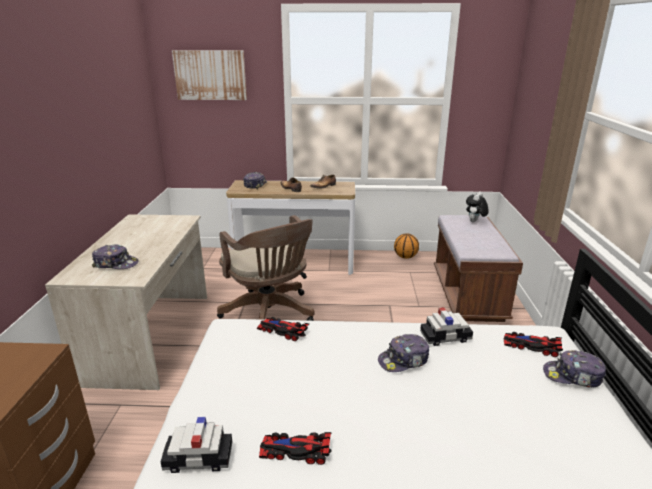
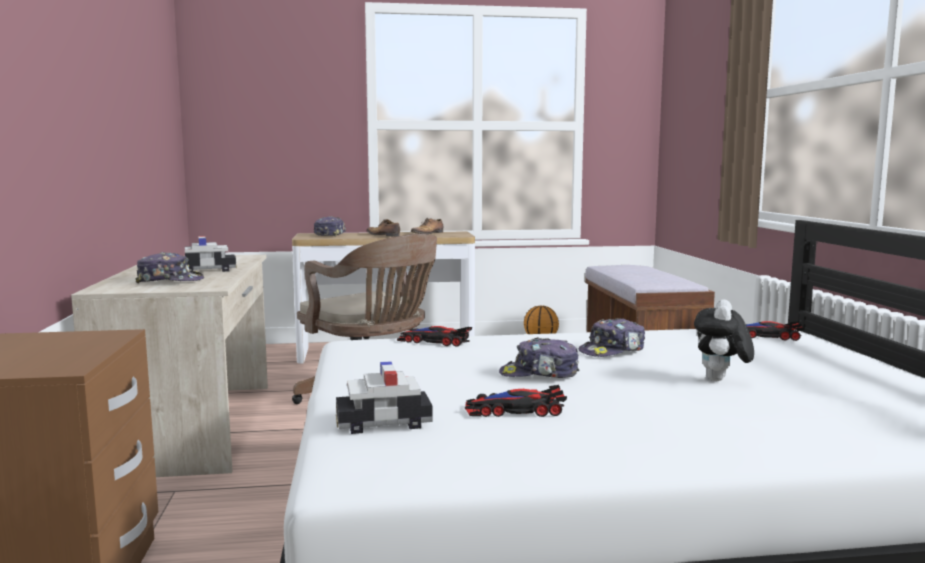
camera: 10 degrees left, 15 degrees down
picture [172,50,247,100] -> none
toy car [420,307,473,346] -> toy car moved to [185,236,237,273]
plush toy [466,191,489,222] -> plush toy moved to [694,299,754,381]
cap [543,350,606,387] -> cap moved to [499,337,579,378]

